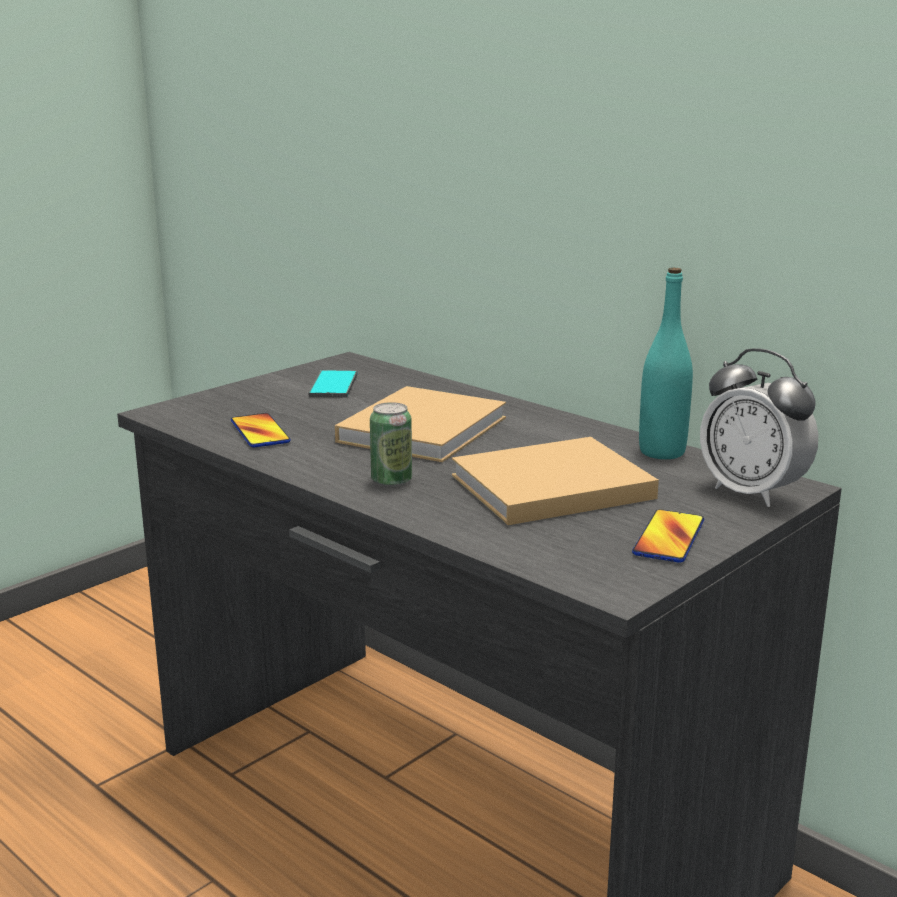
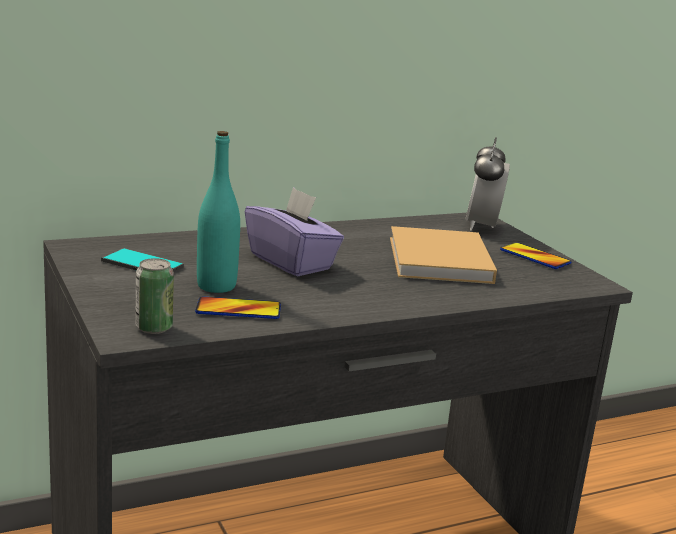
camera: 70 degrees left, 0 degrees up
beige book [335,386,506,462] -> purple tissue box [245,187,344,276]
can [370,402,412,487] -> can moved to [135,258,174,334]
turquoise bottle [639,267,693,459] -> turquoise bottle moved to [197,131,240,293]
alarm clock [700,348,818,507] -> alarm clock turned 120 degrees clockwise [465,137,510,231]

